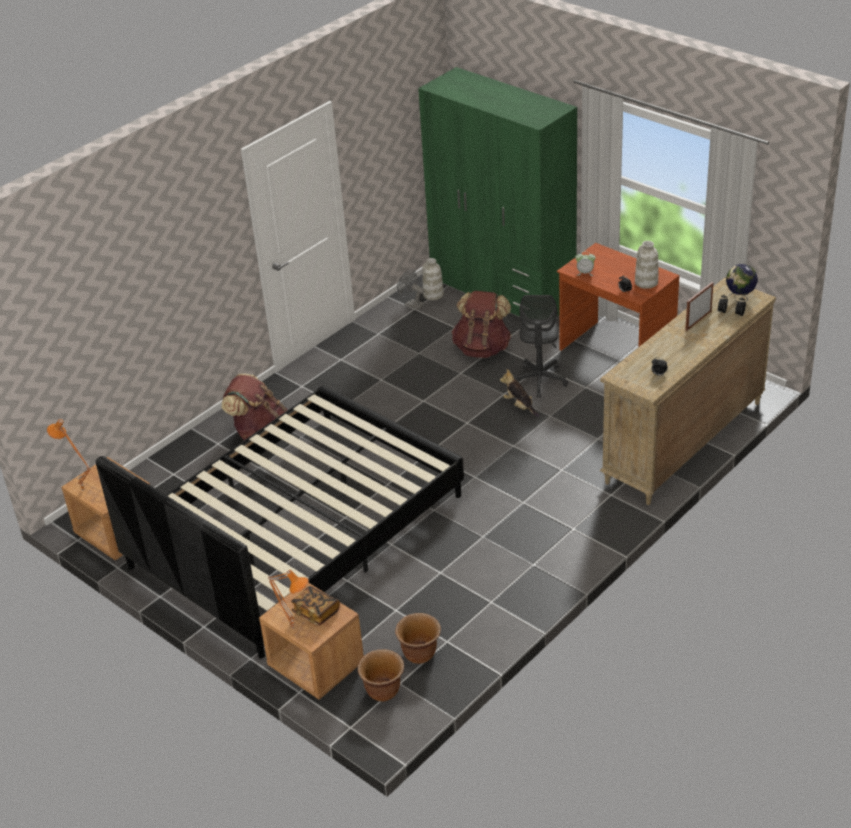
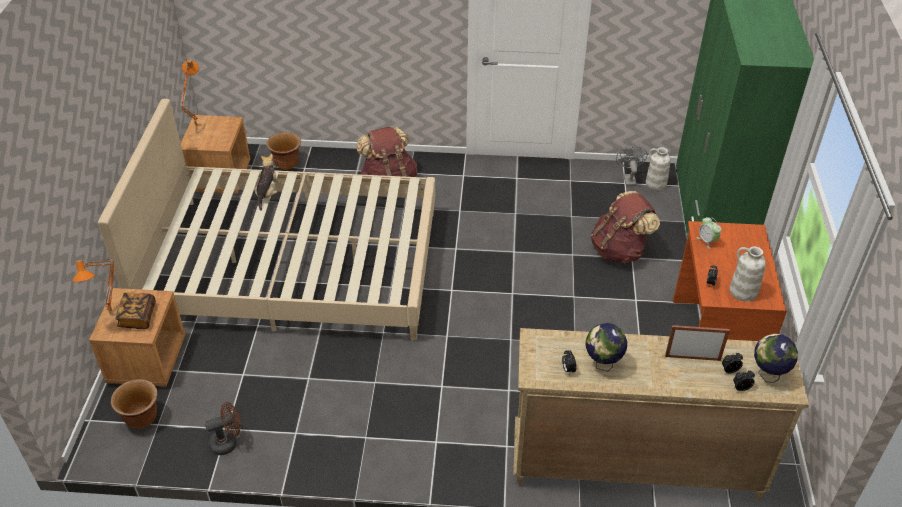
camera: 50 degrees right, 5 degrees up
black bed [95,385,464,658] -> beige bed [98,99,435,340]
brown planter [395,613,441,664] -> brown planter moved to [266,132,301,170]
plush toy [500,369,539,417] -> plush toy moved to [255,154,281,211]
grey office chair [514,295,568,398] -> none
none -> brown fan [205,402,241,455]
none -> globe [585,323,627,371]

